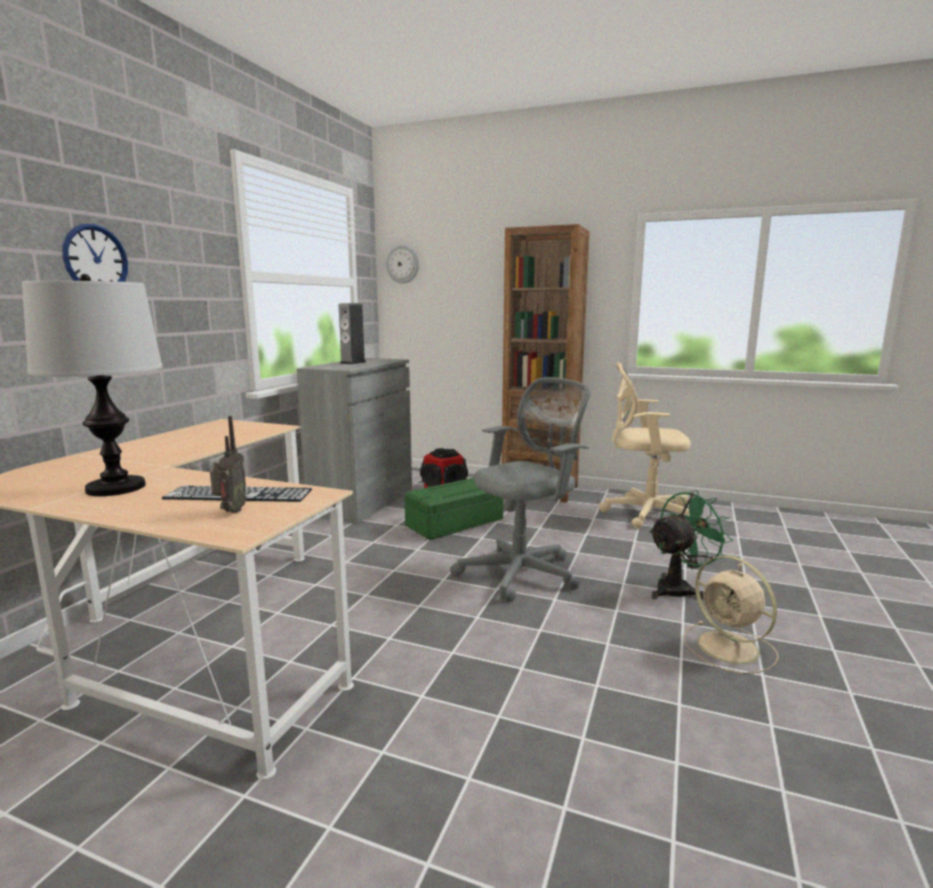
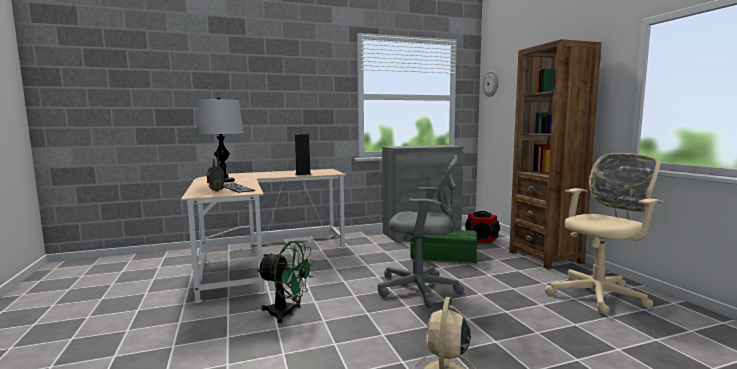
camera: 50 degrees right, 5 degrees down
wall clock [62,224,128,282] -> none
speaker [339,303,366,364] -> speaker moved to [295,134,311,175]
beige office chair [599,362,691,529] -> beige office chair turned 90 degrees clockwise [545,153,664,315]
green fan [649,490,733,599] -> green fan moved to [257,241,314,323]

